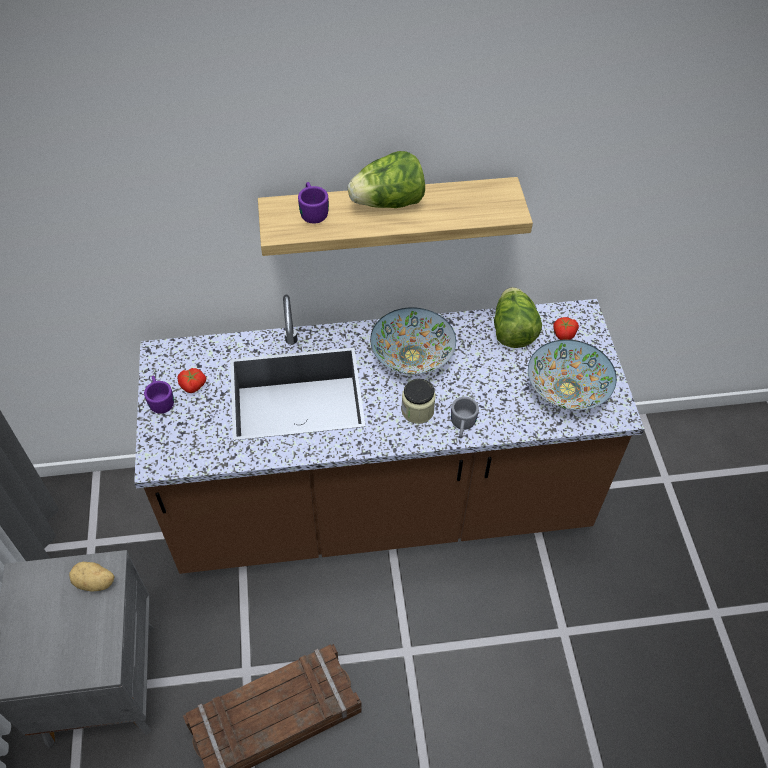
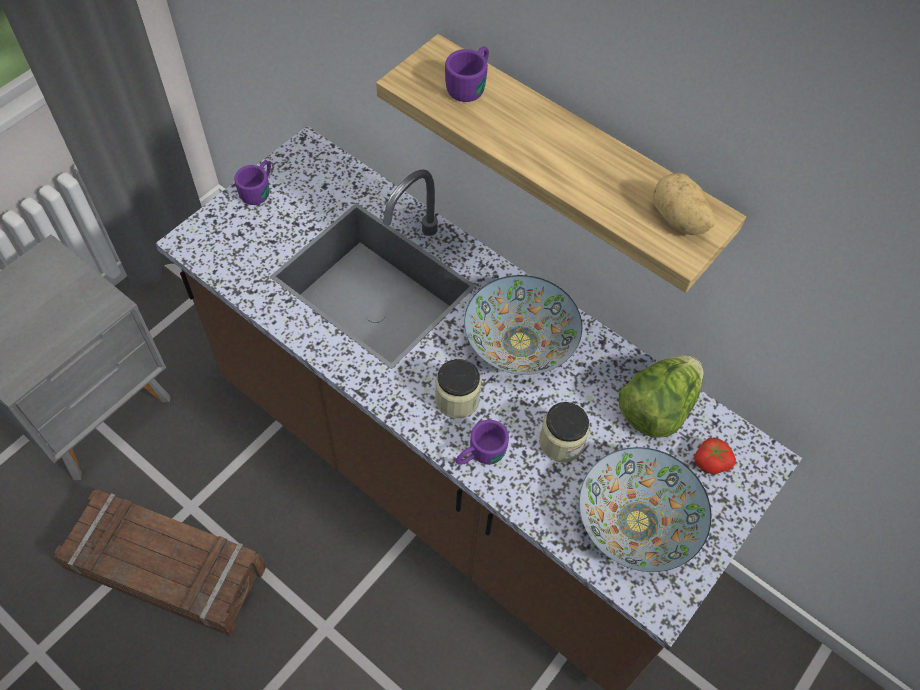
camera: 45 degrees right, 5 degrees up
potato [69,562,115,592] -> potato moved to [653,173,715,235]
tomato [177,368,207,393] -> none
lettuce [348,151,425,208] -> none
grey mug [451,397,479,438] -> purple mug [456,420,509,465]
none -> jar [539,402,590,462]

